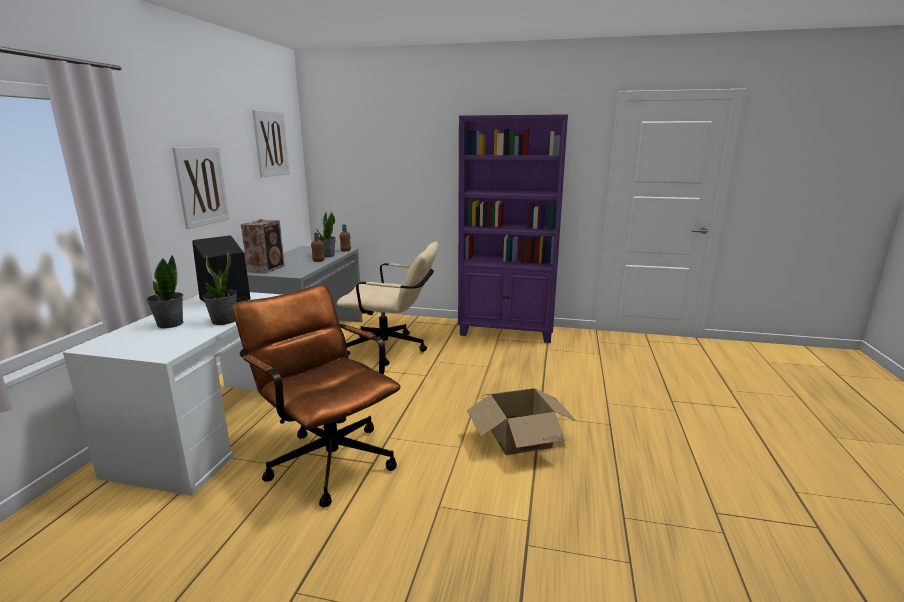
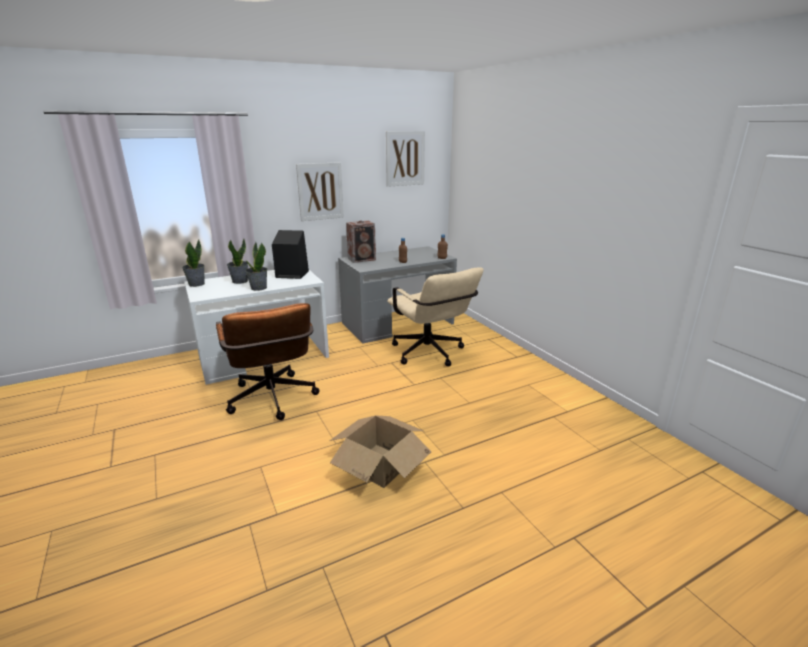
camera: 50 degrees right, 5 degrees up
brown office chair [232,284,401,508] -> brown office chair turned 150 degrees clockwise [216,303,320,420]
potted plant [316,212,336,258] -> potted plant moved to [182,240,205,287]
purple bookcase [458,114,568,343] -> none

